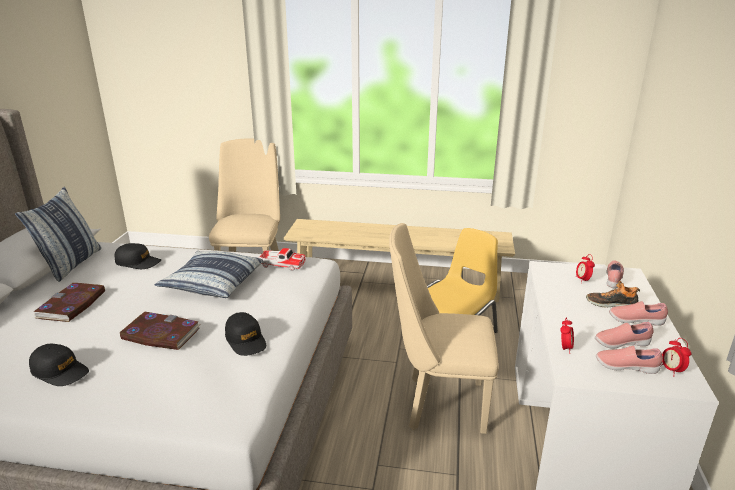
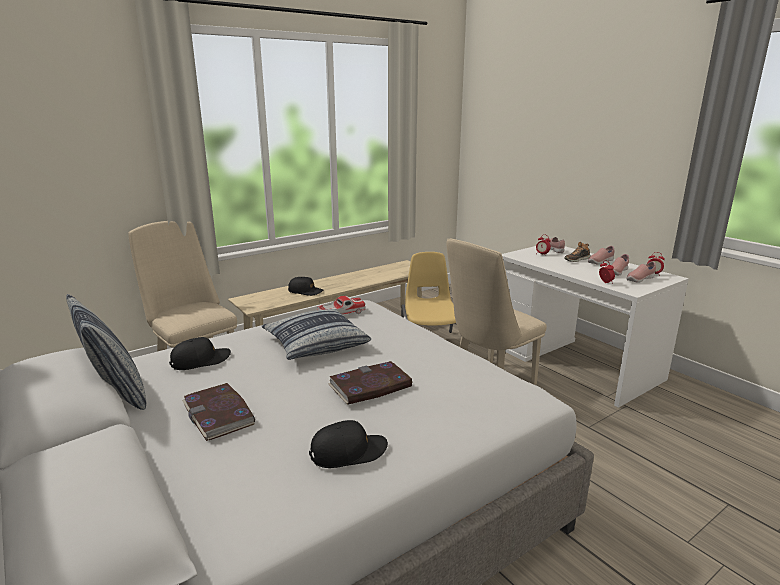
camera: 45 degrees left, 5 degrees down
black cap [225,312,266,356] -> black cap moved to [288,277,323,296]

